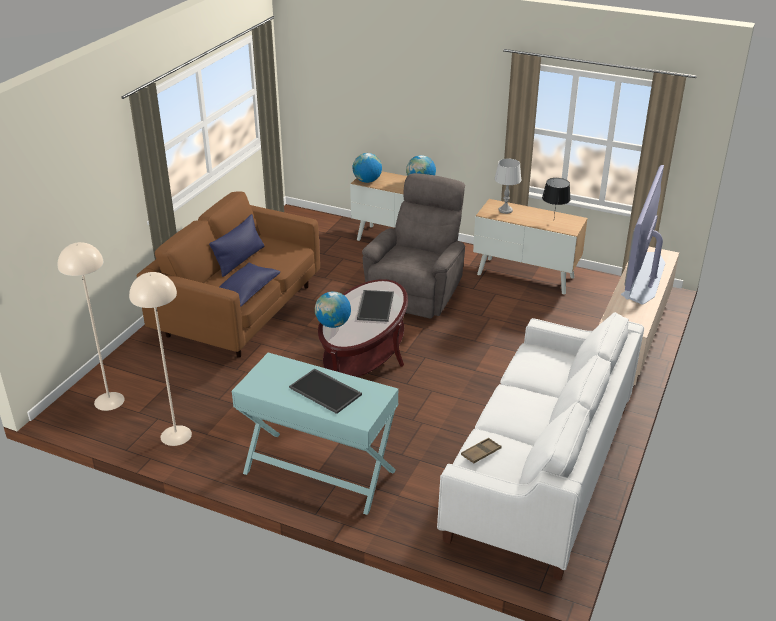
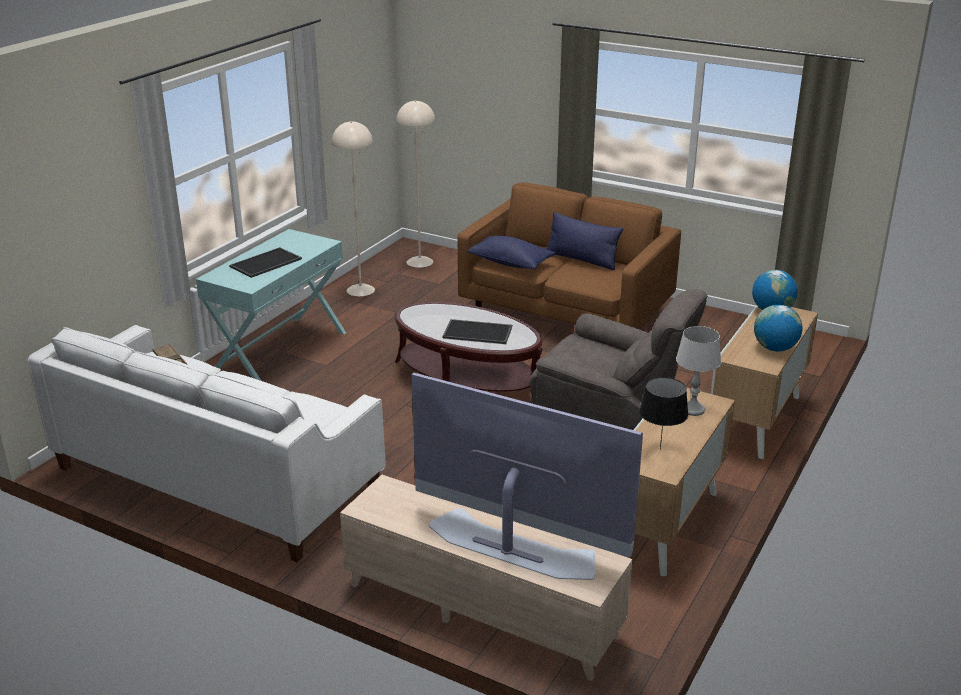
camera: 95 degrees right, 5 degrees down
globe [315,291,351,328] -> none

